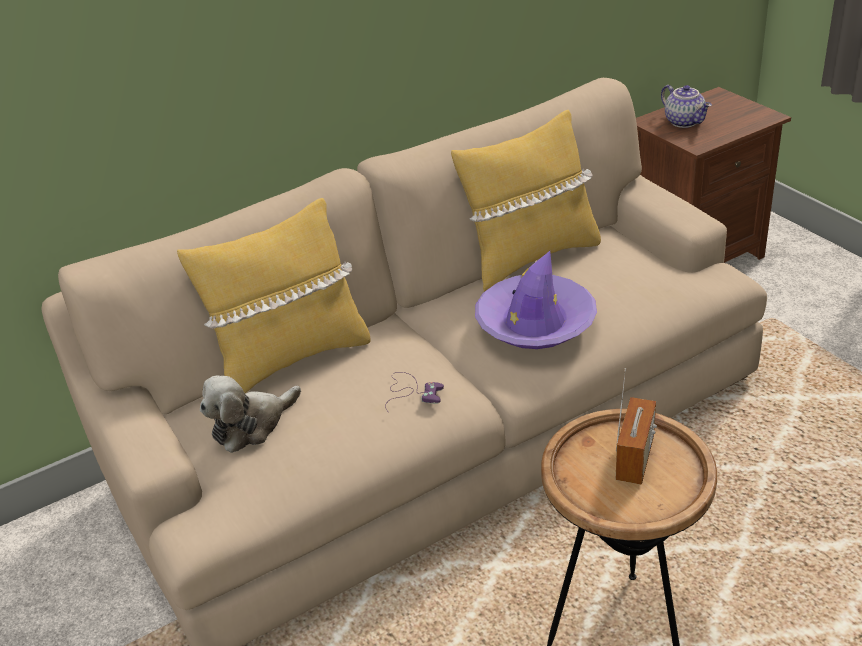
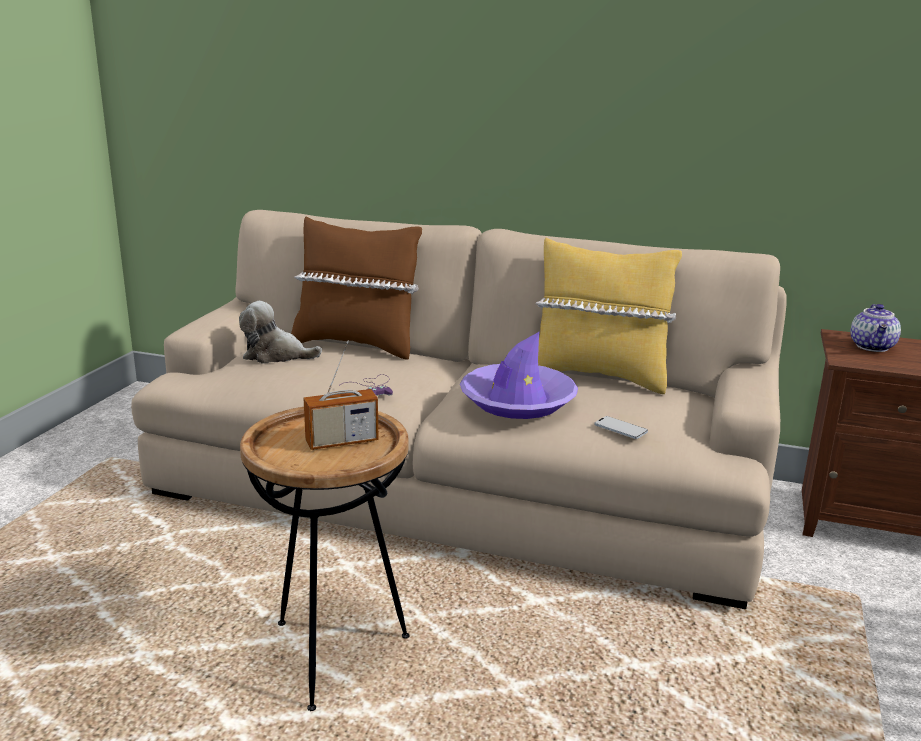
camera: 45 degrees right, 15 degrees down
yellow pillow [177,198,370,393] -> brown pillow [291,216,422,360]
none -> phone [594,416,648,439]

